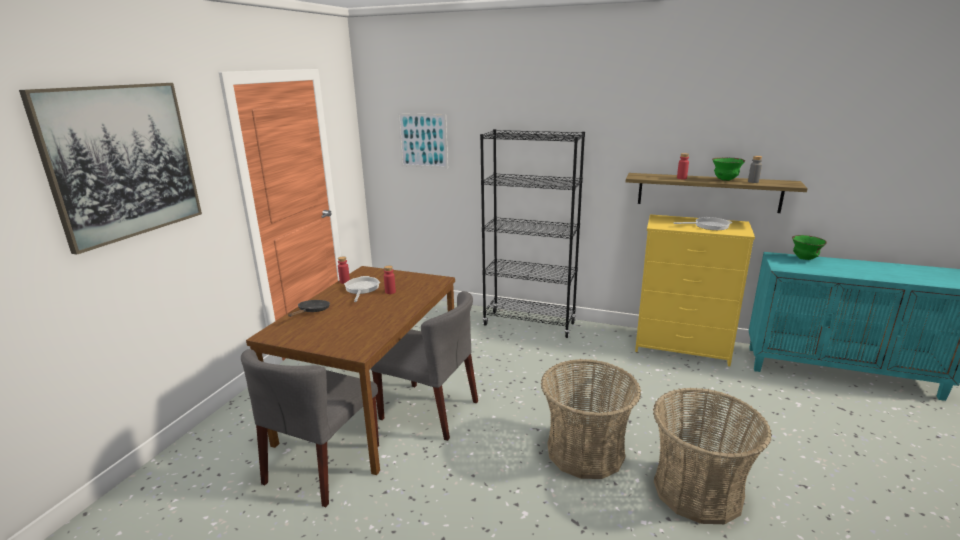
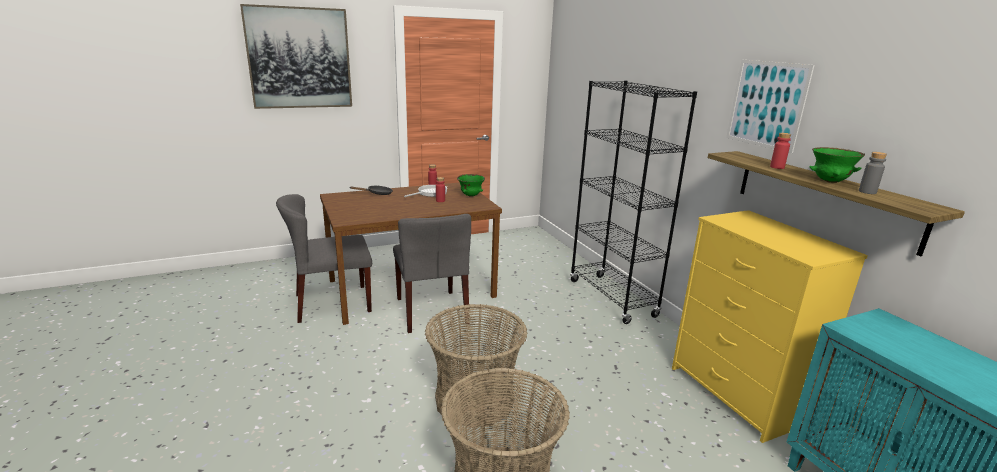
camera: 45 degrees right, 0 degrees up
picture [398,113,448,168] -> picture moved to [726,60,814,154]
frying pan [674,217,732,230] -> none
green bowl [792,235,827,260] -> green bowl moved to [457,174,485,197]

